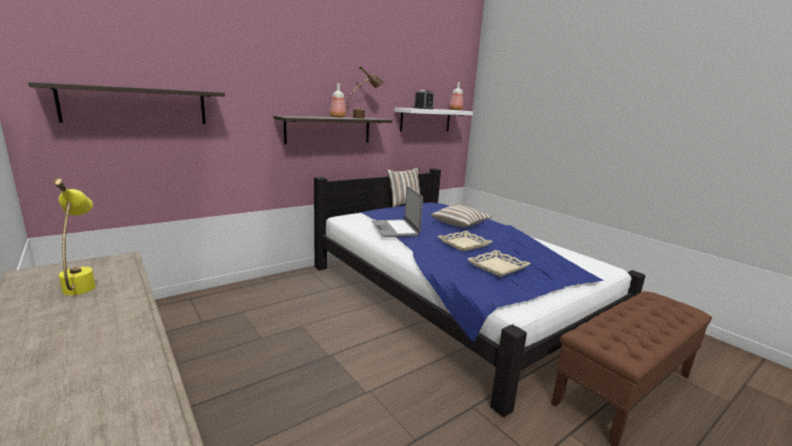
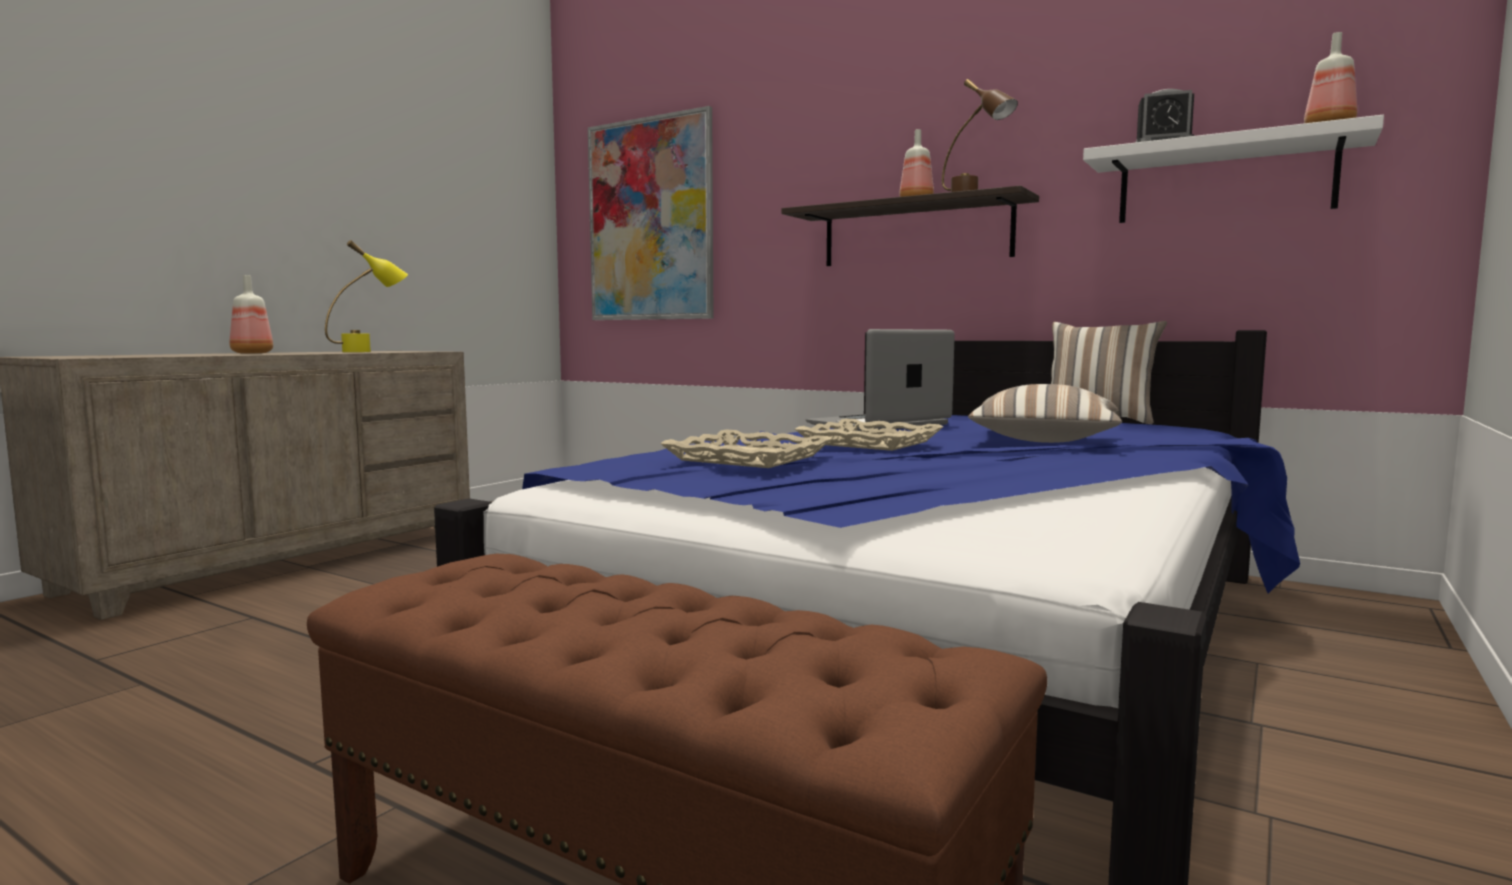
camera: 70 degrees right, 10 degrees down
shelf [28,82,225,124] -> picture [588,106,714,320]
none -> bottle [230,275,273,354]

